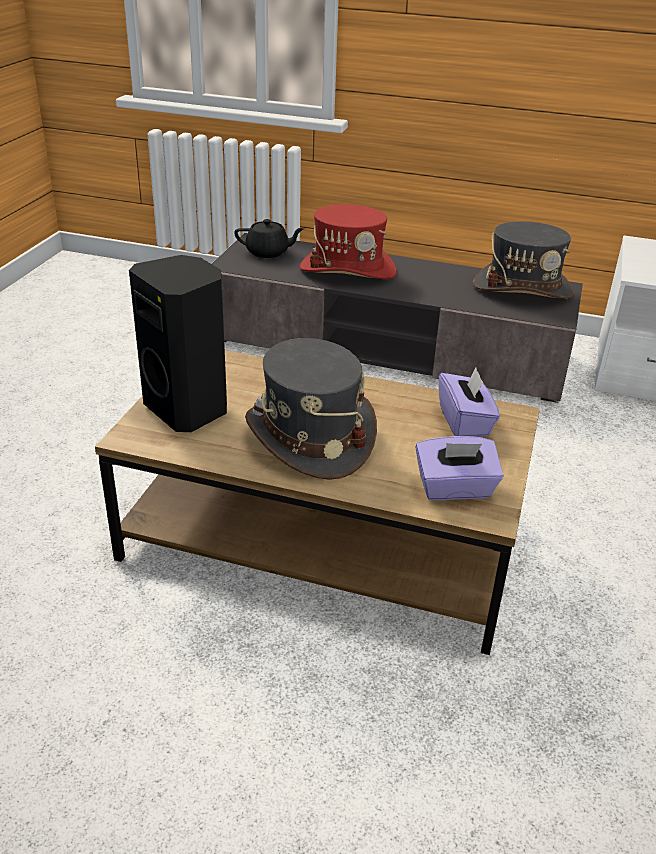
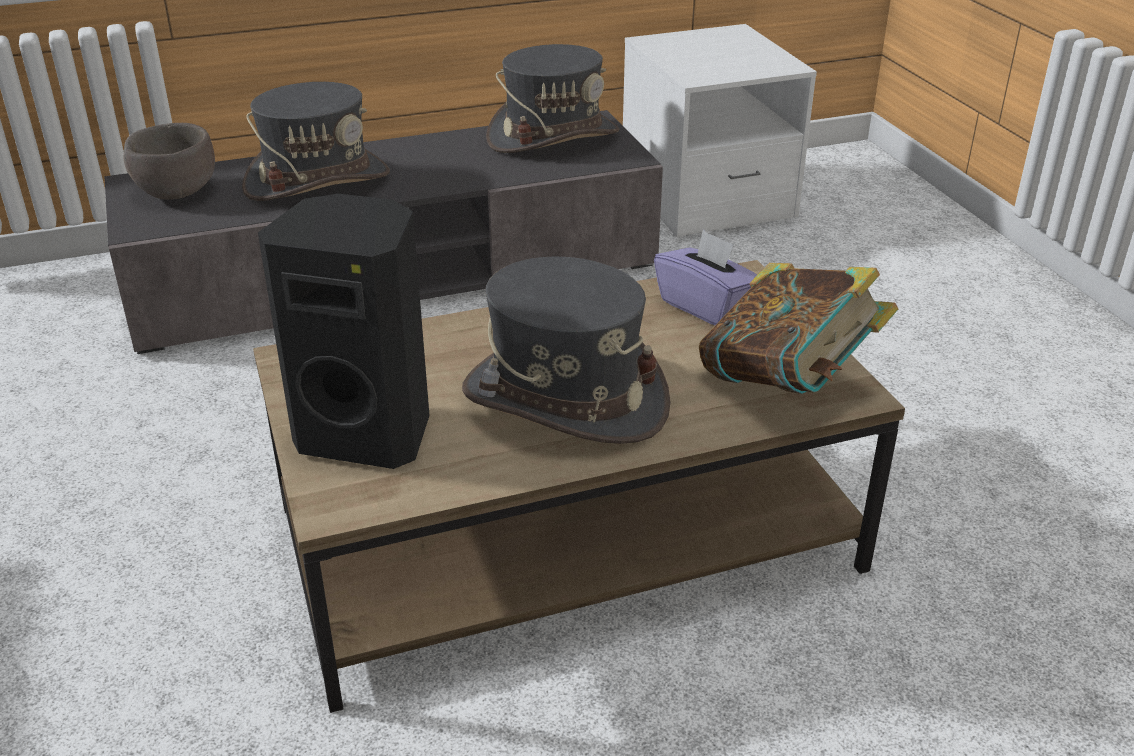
camera: 35 degrees left, 0 degrees up
black teapot [234,219,304,258] -> brown bowl [123,123,215,200]
red hat [300,204,397,279] -> grey hat [242,82,390,201]
purple tissue box [415,436,504,500] -> book [699,263,898,394]

